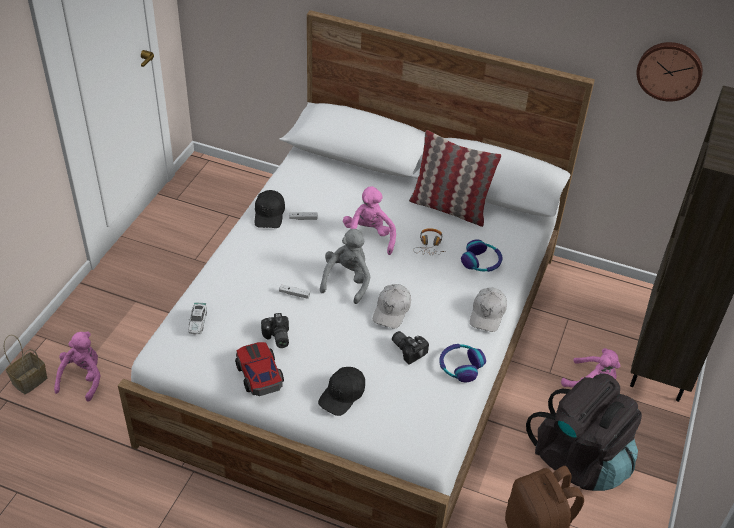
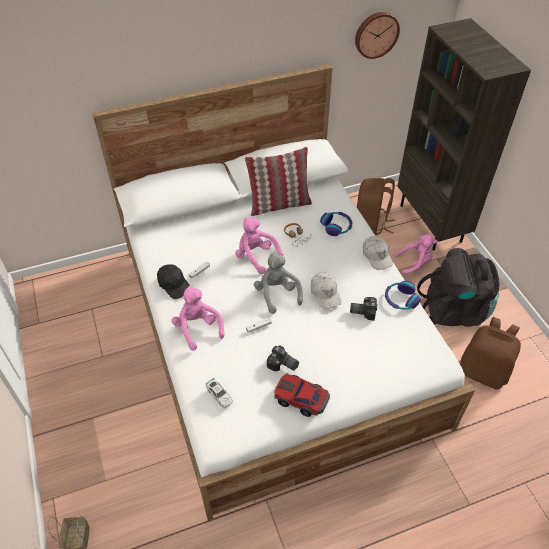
camera: 40 degrees left, 5 degrees up
pink plush toy [54,331,101,402] -> pink plush toy moved to [172,285,224,351]
black cap [318,367,365,416] -> none
none -> brown backpack [357,178,395,235]

